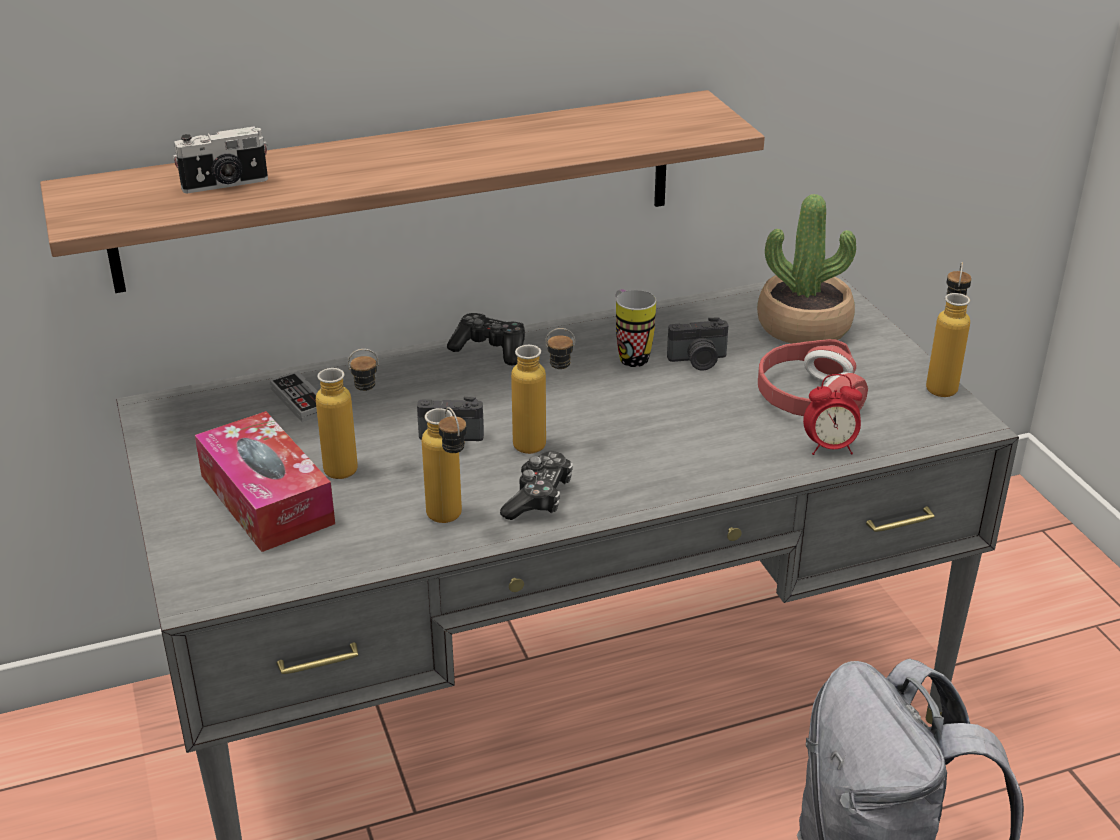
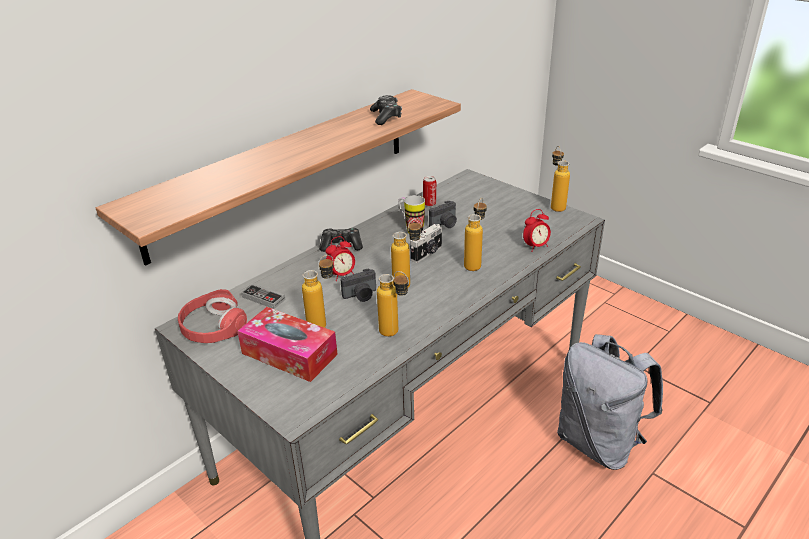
camera: 25 degrees left, 0 degrees up
camera [173,127,268,193] -> camera moved to [410,224,442,263]
game controller [500,451,573,520] -> game controller moved to [370,95,402,125]
potted plant [757,194,856,344] -> none
red headphones [758,339,868,416] -> red headphones moved to [178,289,247,343]
none -> alarm clock [326,236,355,281]
none -> can [423,176,436,207]
none -> bottle [464,198,487,271]

